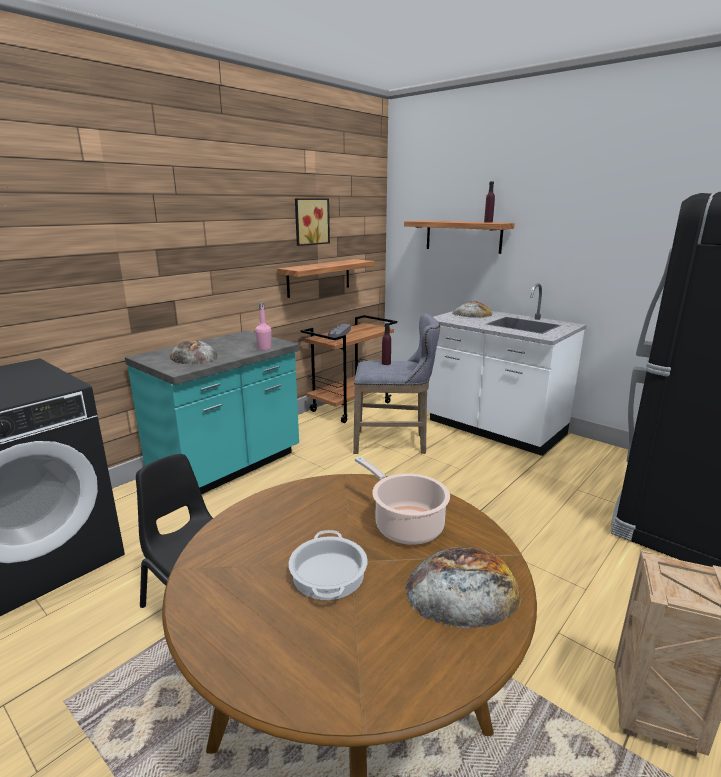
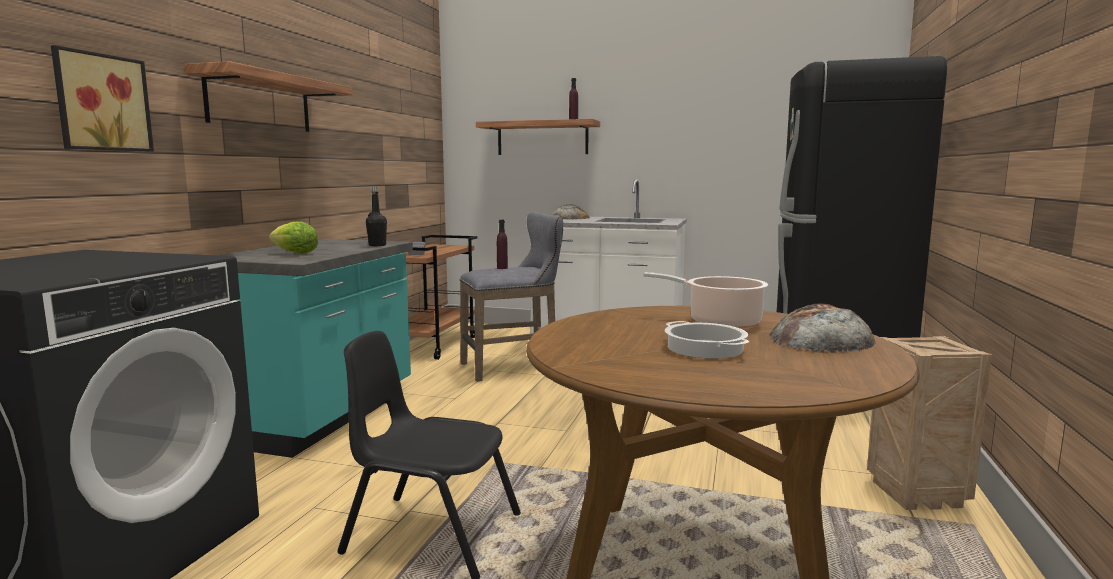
camera: 25 degrees left, 10 degrees down
bread [170,340,218,364] -> lettuce [269,221,318,254]
pink bottle [255,302,272,351] -> black bottle [366,186,387,246]
shelf [277,259,375,298] -> shelf moved to [184,61,353,132]
picture [295,198,330,246] -> picture moved to [51,45,154,151]

